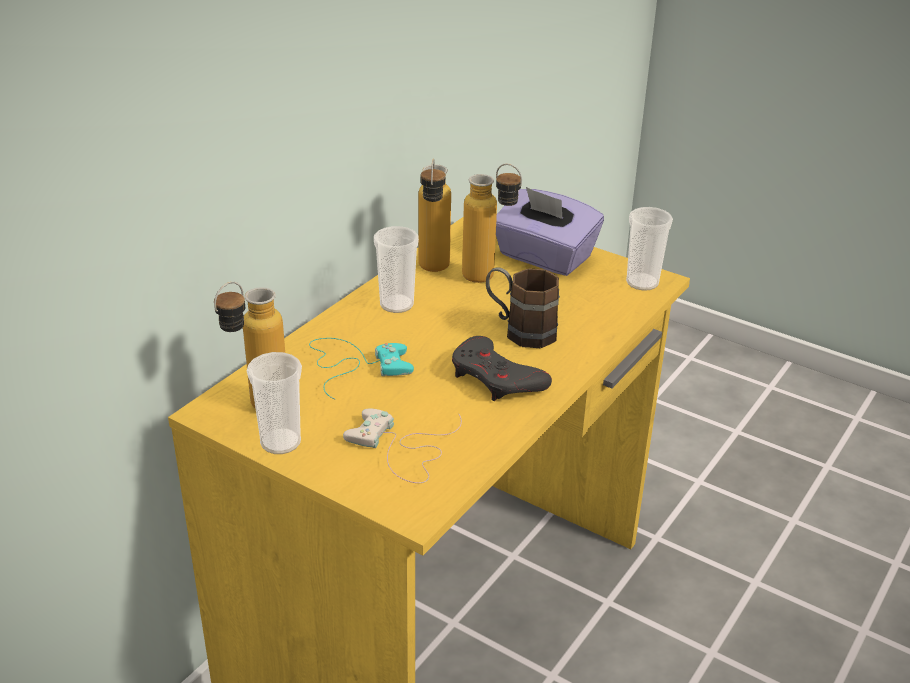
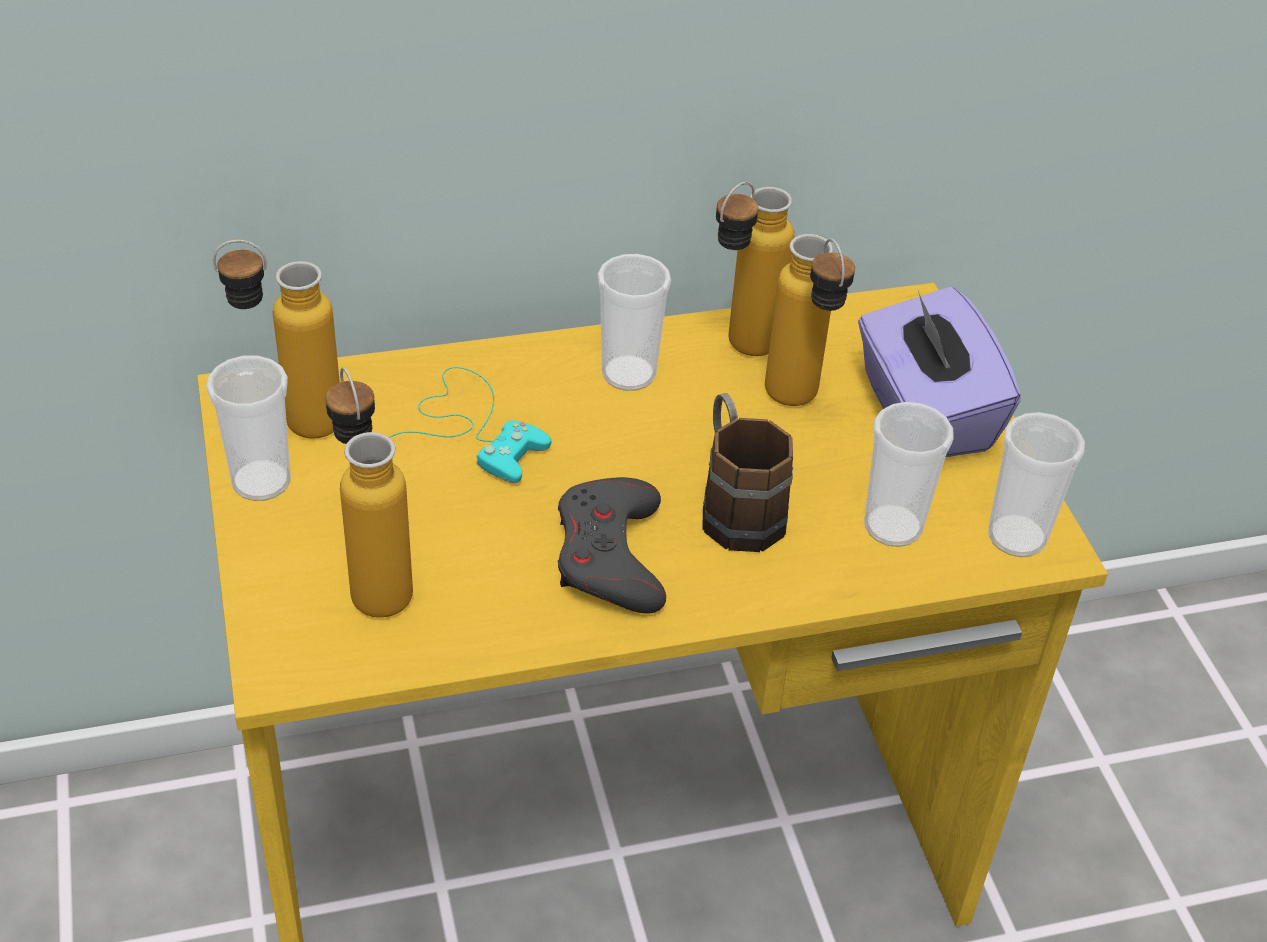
camera: 40 degrees right, 10 degrees up
white game controller [343,408,462,483] -> bottle [325,367,413,618]
none -> cup [864,402,954,547]

